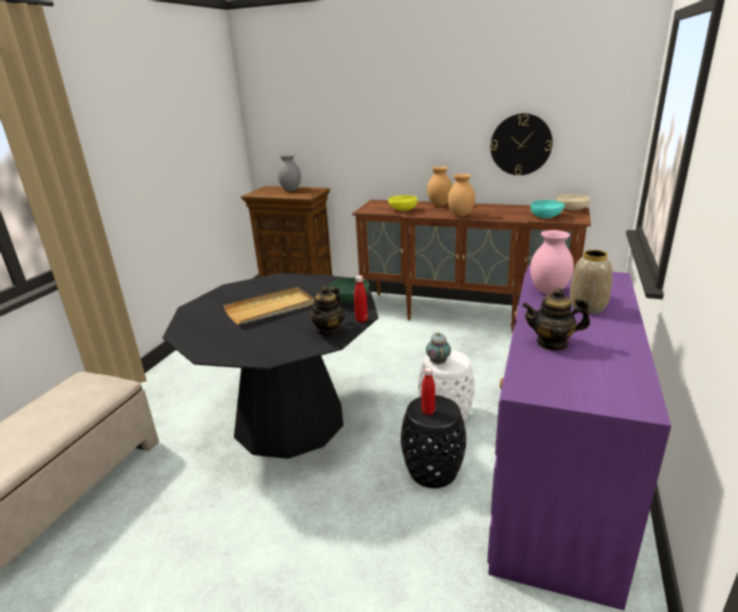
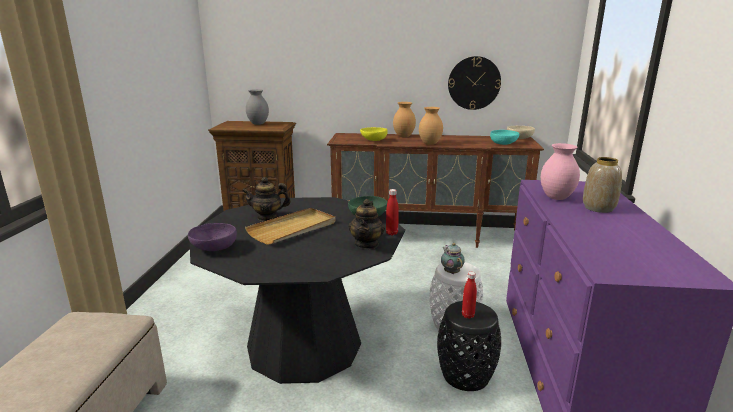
camera: 15 degrees left, 5 degrees down
teapot [522,287,590,351] -> teapot moved to [242,177,291,221]
none -> purple bowl [188,223,237,251]

